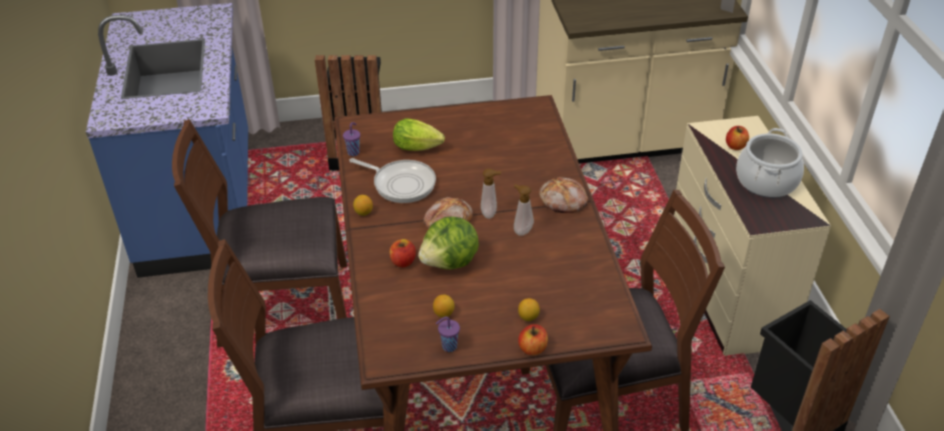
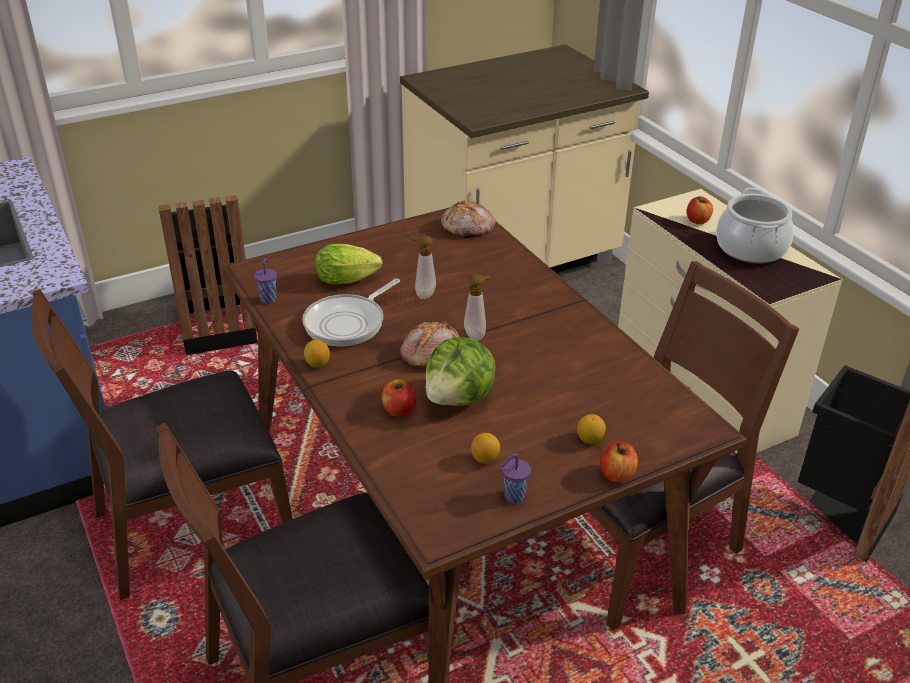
camera: 20 degrees left, 5 degrees down
frying pan [349,158,436,203] -> frying pan turned 120 degrees clockwise [302,279,400,347]
soap dispenser [514,184,534,236] -> soap dispenser moved to [411,235,436,299]
bread [539,177,588,213] -> bread moved to [441,200,496,238]

